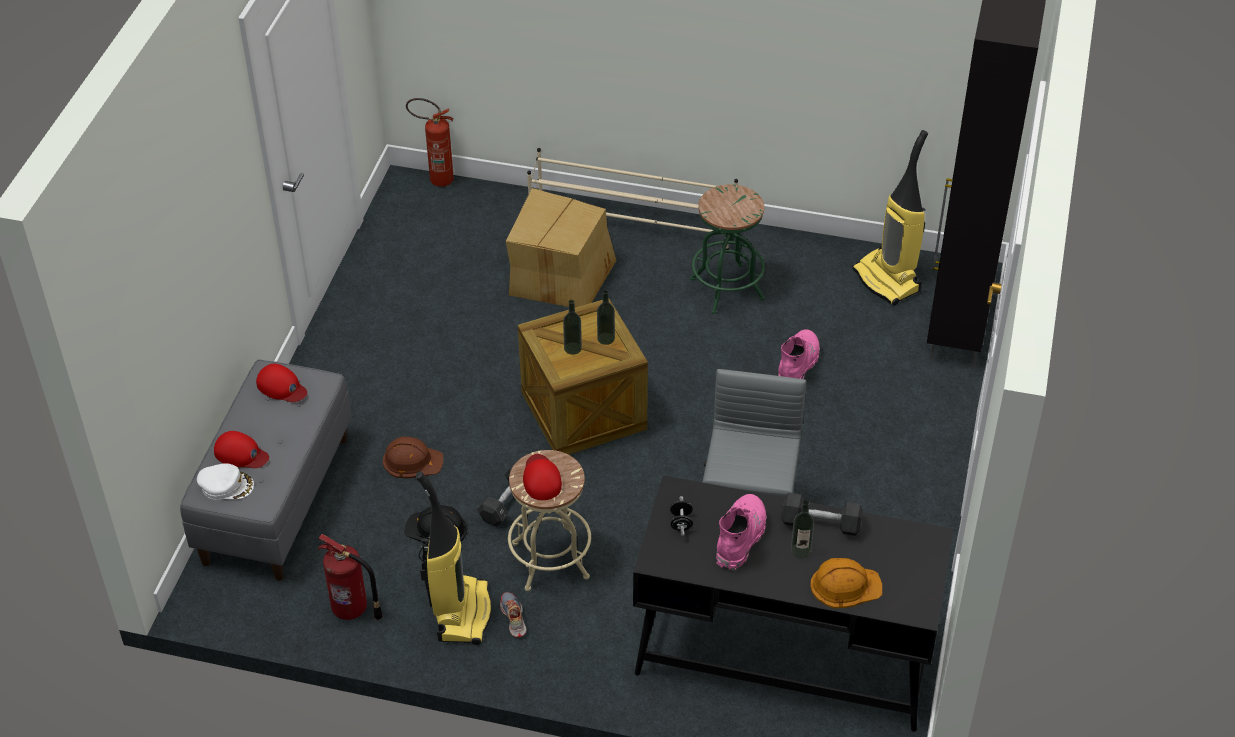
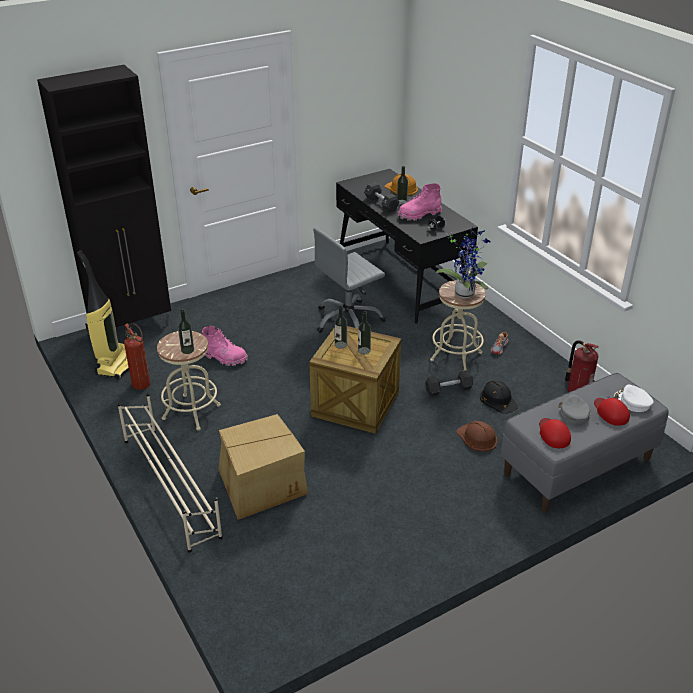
camera: 135 degrees left, 10 degrees down
fire extinguisher [406,98,454,187] -> fire extinguisher moved to [124,324,150,390]
vacuum cleaner [416,471,492,645] -> none
red cap [523,454,562,500] -> potted plant [435,227,491,298]
green stool [690,184,765,314] -> beige stool [157,331,221,430]
pink boot [778,329,820,379] -> pink boot turned 135 degrees counterclockwise [202,326,248,366]
none -> bottle [178,310,194,354]
none -> grey cap [559,395,590,424]

